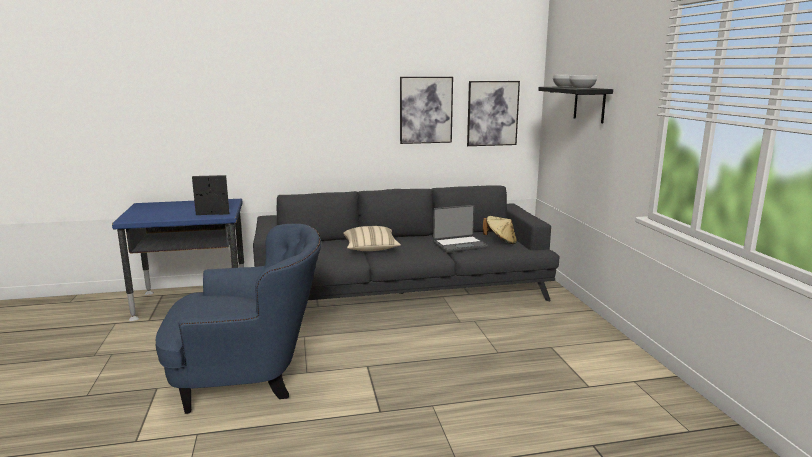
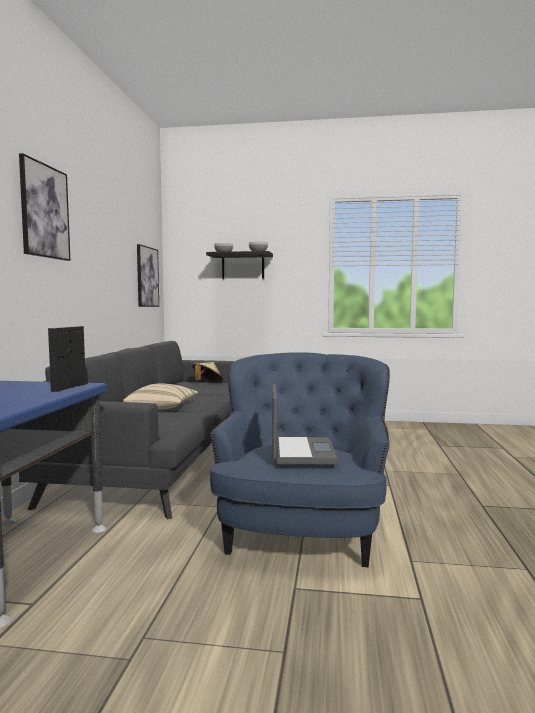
camera: 70 degrees left, 10 degrees down
picture [400,77,453,144] -> picture moved to [19,153,70,261]
laptop [433,205,488,253] -> laptop moved to [272,384,339,465]

